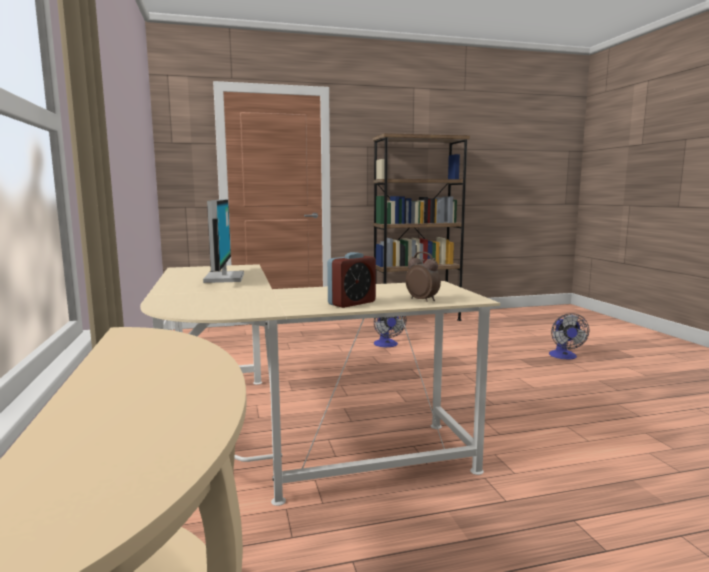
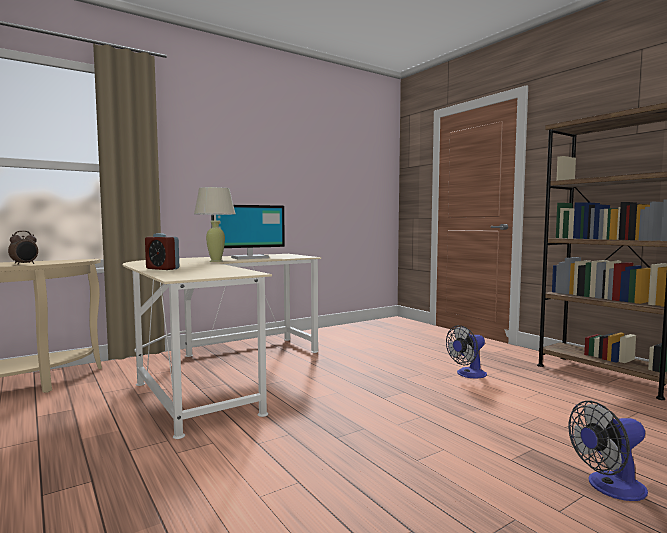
camera: 70 degrees right, 5 degrees down
alarm clock [406,252,441,302] -> alarm clock moved to [8,231,38,265]
none -> beige table lamp [194,187,235,262]

